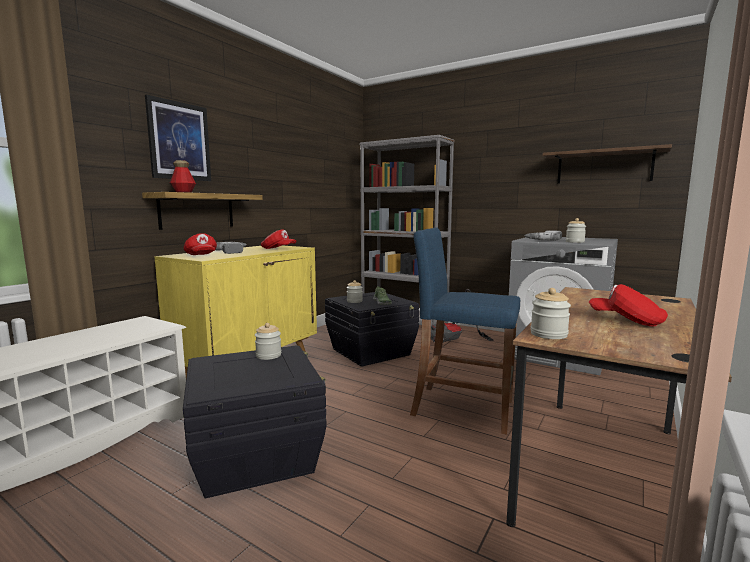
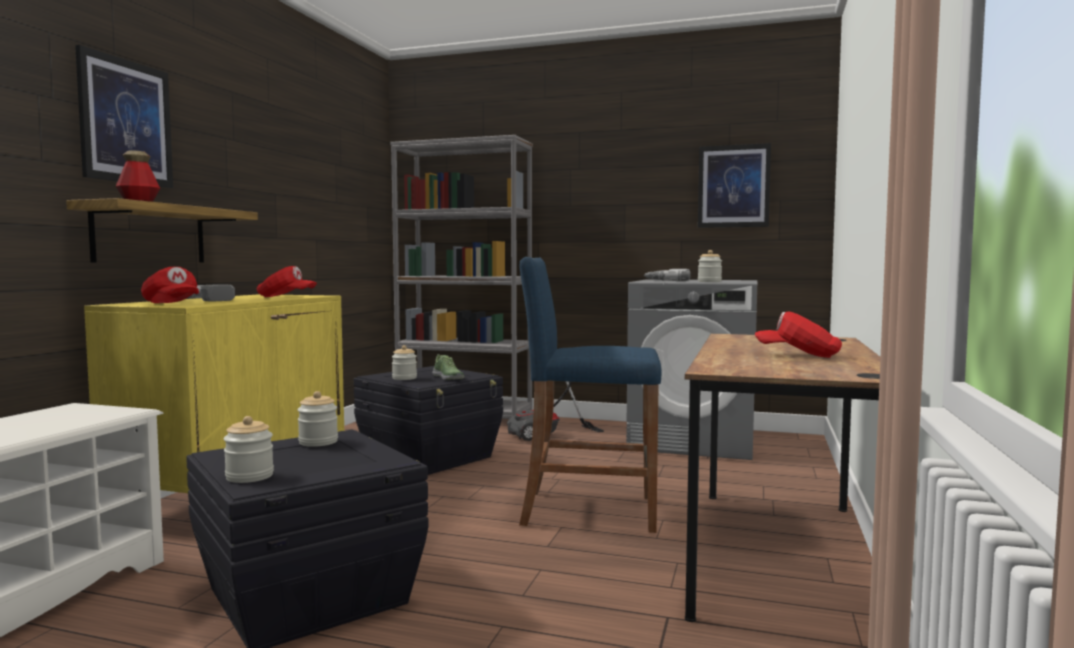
camera: 15 degrees left, 5 degrees down
jar [531,288,571,339] -> jar moved to [223,416,274,483]
brown shelf [542,144,672,184] -> picture [698,143,771,228]

